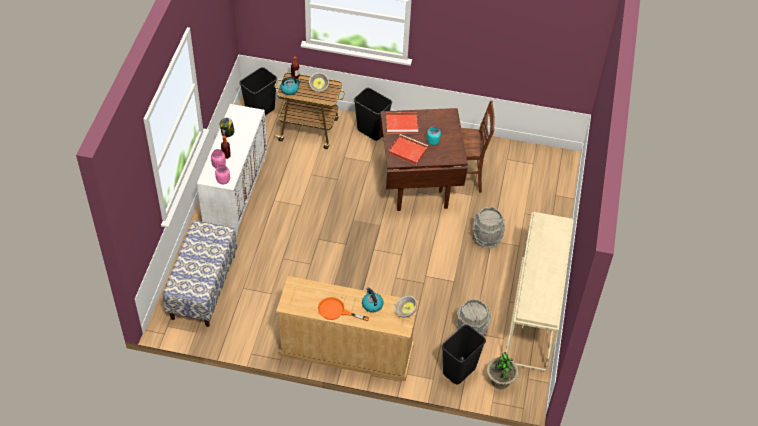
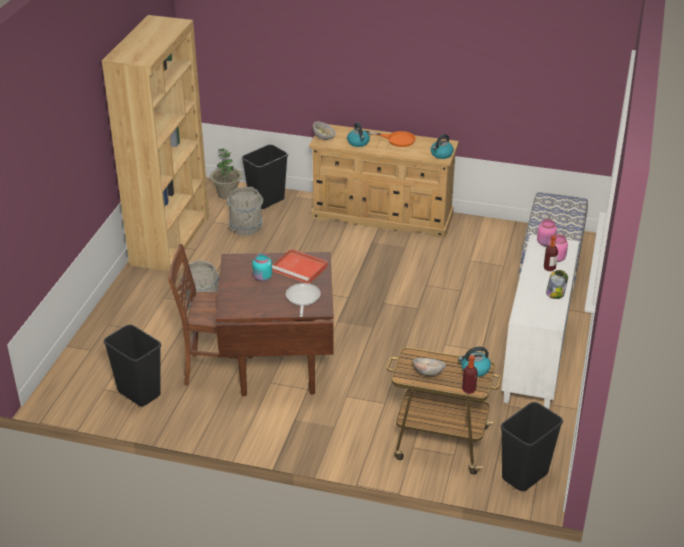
camera: 175 degrees left, 15 degrees down
black trash can [354,88,392,141] -> black trash can moved to [103,324,161,406]
red tray [386,112,418,134] -> frying pan [286,283,321,317]
beige console table [506,212,574,372] -> brown bookcase [102,15,209,272]
none -> kettle [431,134,454,159]

